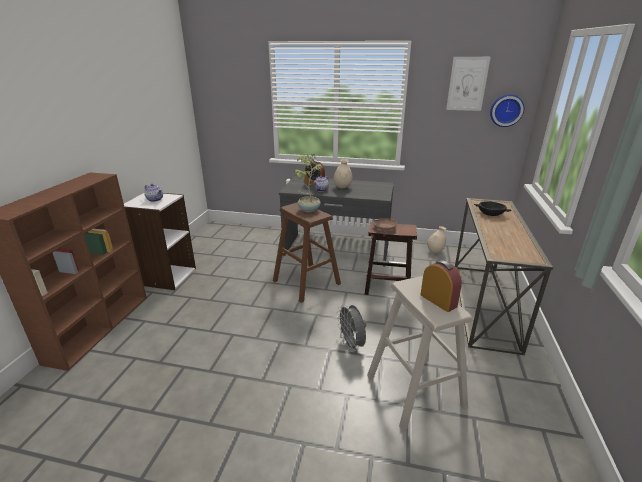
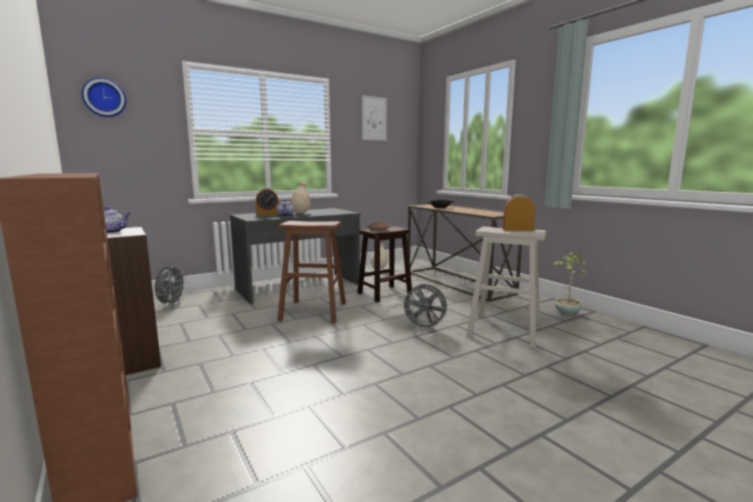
camera: 45 degrees left, 15 degrees down
potted plant [295,153,323,212] -> potted plant moved to [553,253,586,315]
wall clock [490,94,524,127] -> wall clock moved to [82,78,126,117]
none -> grey fan [155,265,186,306]

